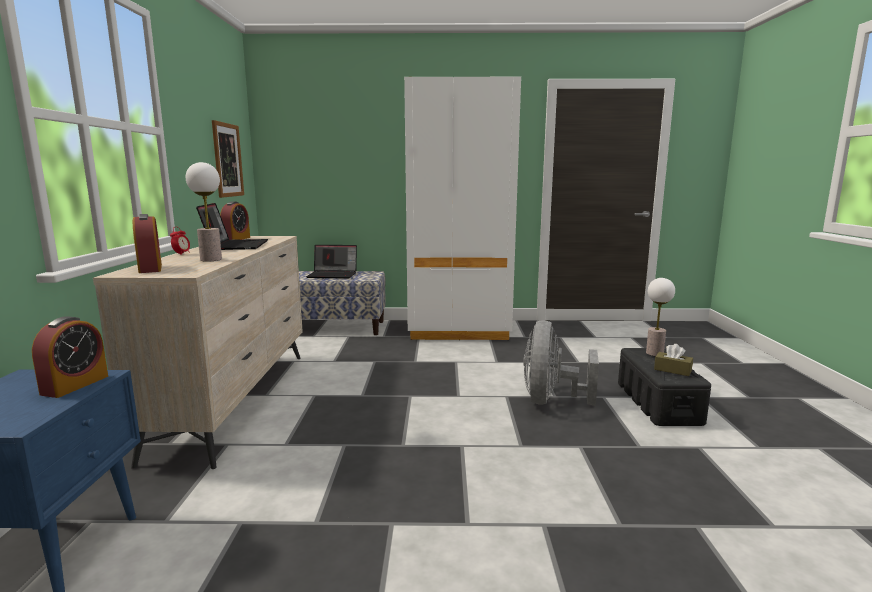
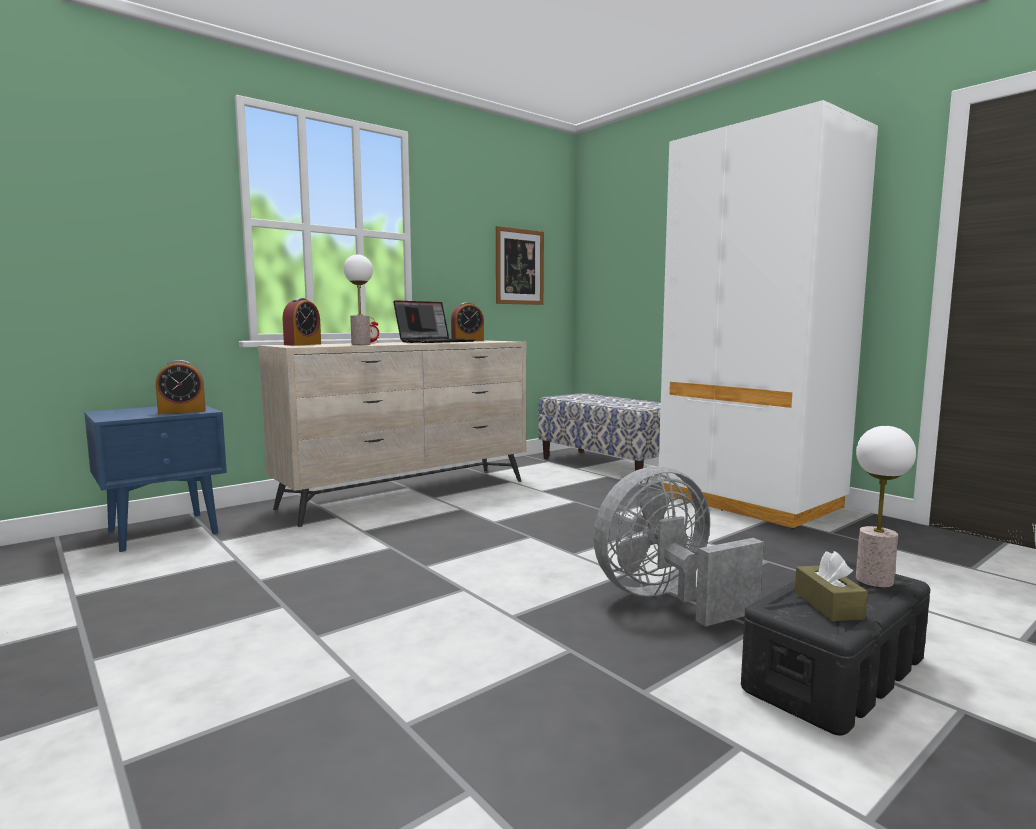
camera: 50 degrees right, 5 degrees down
laptop [306,245,357,279] -> none

